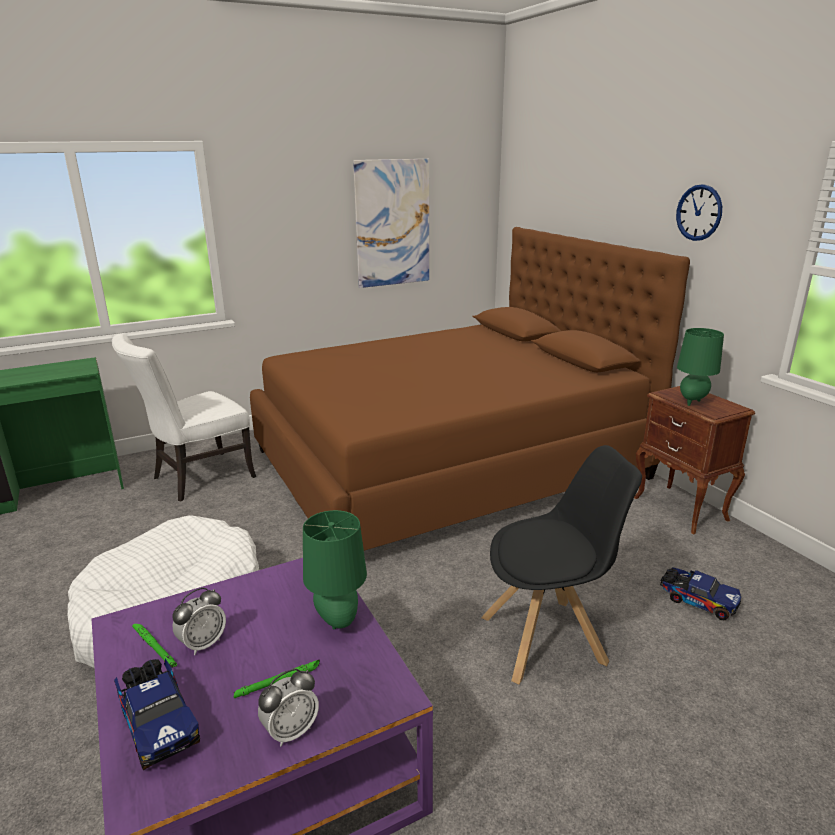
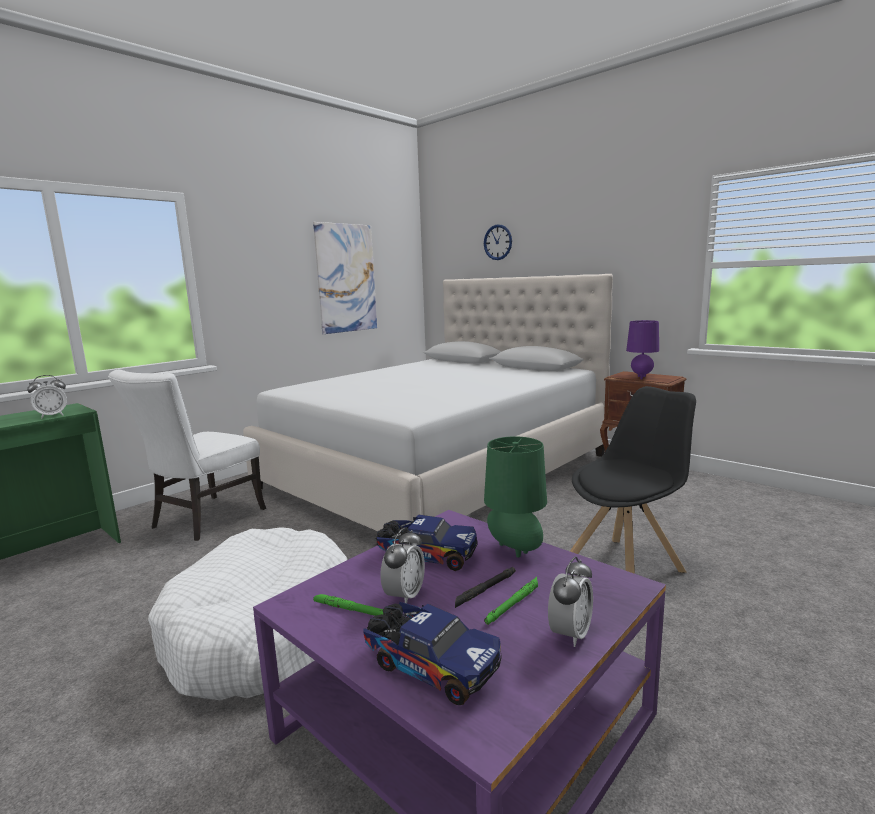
camera: 20 degrees left, 10 degrees down
brown bed [250,227,690,551] -> white bed [243,274,613,531]
toy truck [660,567,741,620] -> toy truck moved to [376,515,478,571]
wall clock [676,184,722,241] -> wall clock moved to [484,224,512,260]
green table lamp [677,328,724,406] -> purple table lamp [626,320,659,379]
none -> alarm clock [27,375,67,418]
none -> black flashlight [455,567,516,608]

